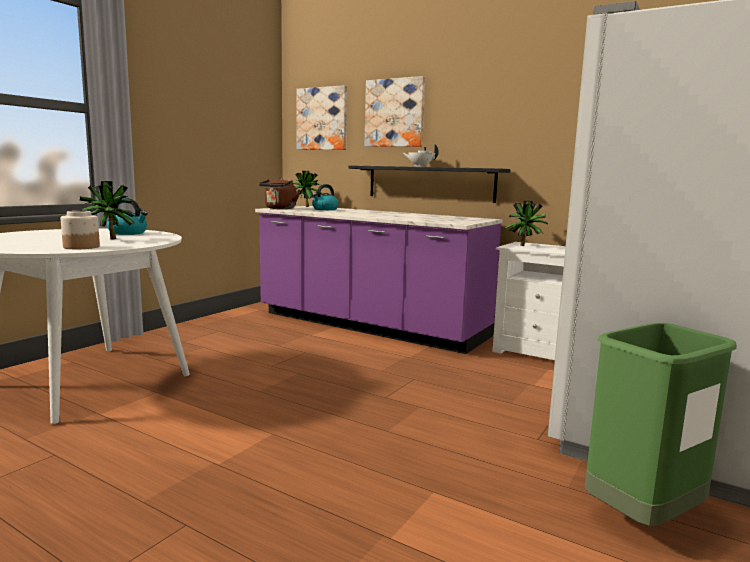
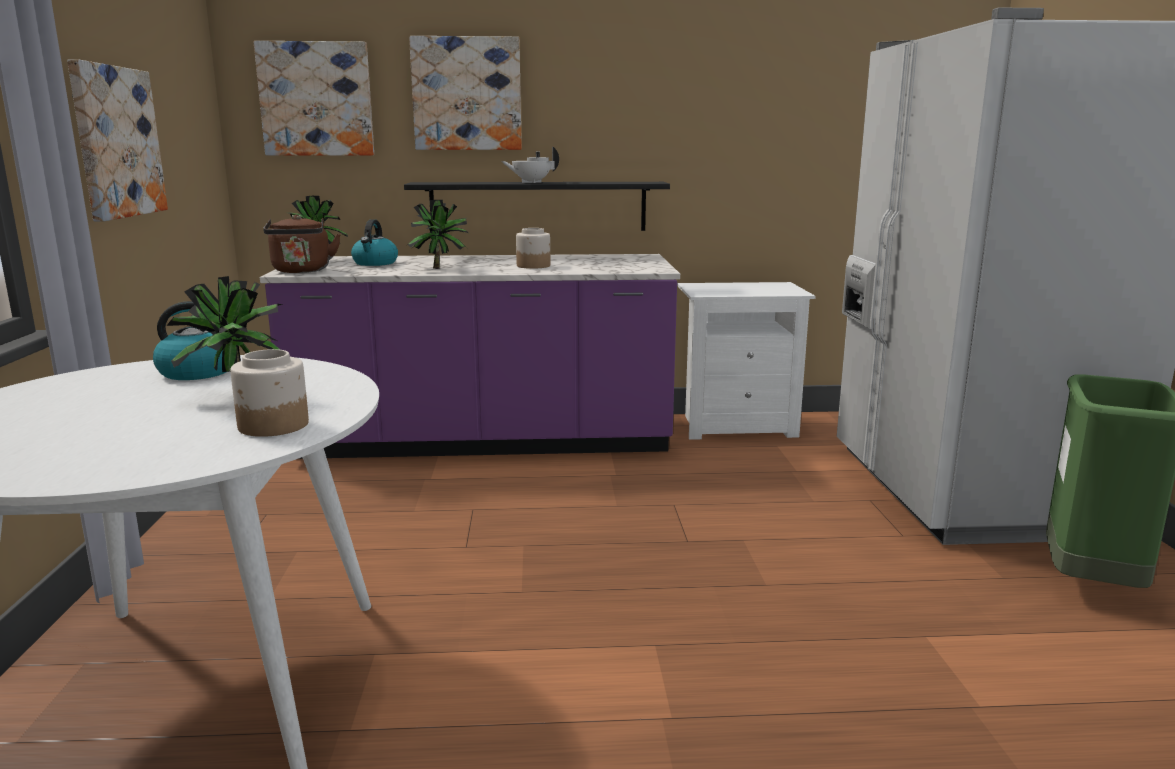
camera: 35 degrees left, 5 degrees up
potted plant [504,201,548,246] -> potted plant moved to [406,200,468,269]
none -> picture [67,59,168,222]
none -> jar [516,228,550,269]

